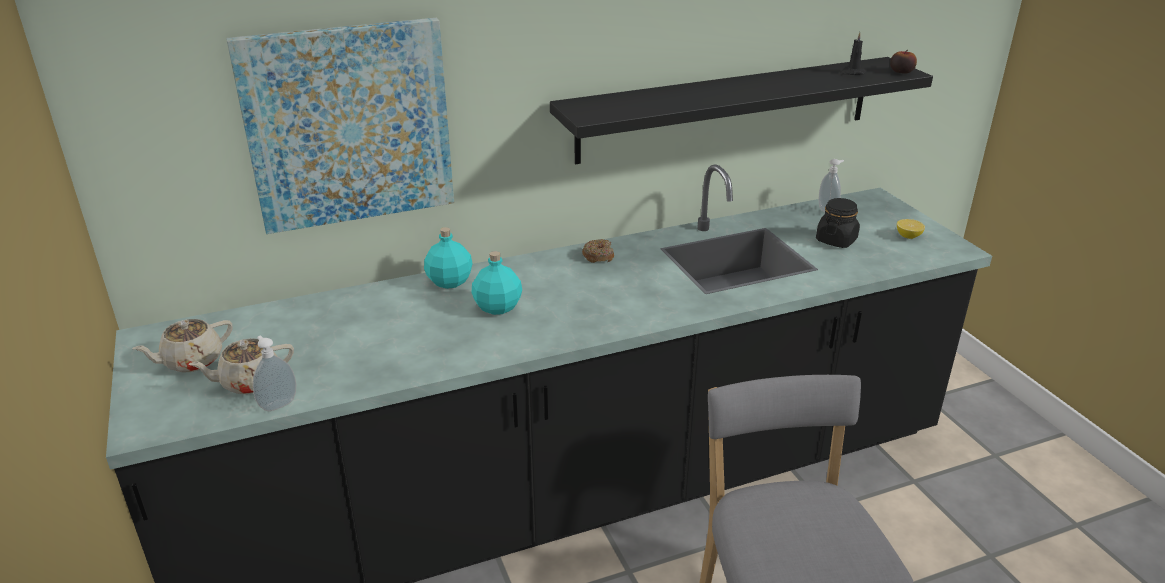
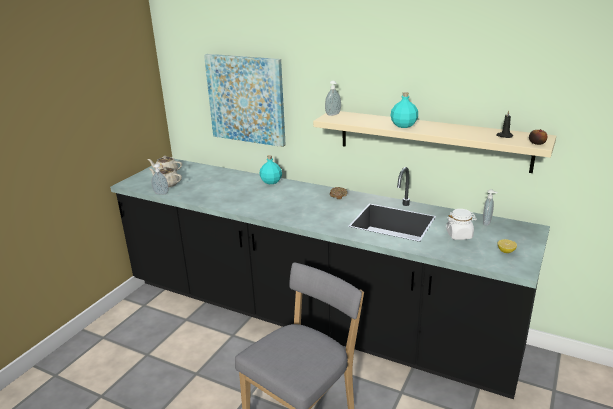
camera: 50 degrees right, 5 degrees down
turquoise bottle [471,251,522,315] -> turquoise bottle moved to [390,92,418,128]
black shelf [550,57,933,164] -> beige shelf [313,111,556,173]
black jar [816,198,860,248] -> white jar [446,209,477,240]
none -> soap dispenser [325,81,341,116]

